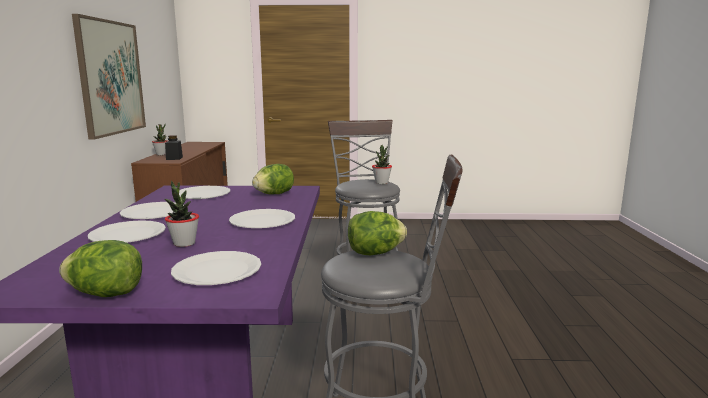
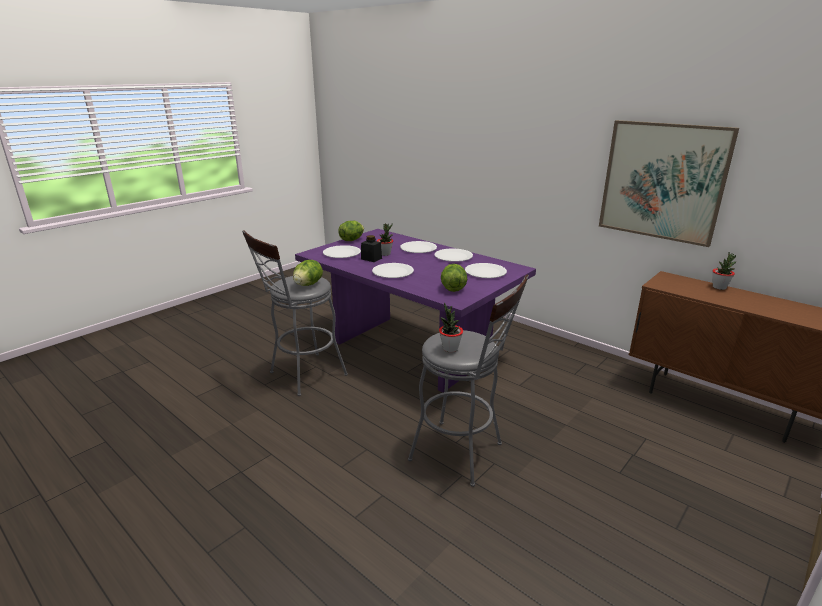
camera: 130 degrees right, 10 degrees up
black jar [165,135,183,160] -> black jar moved to [361,235,382,262]

